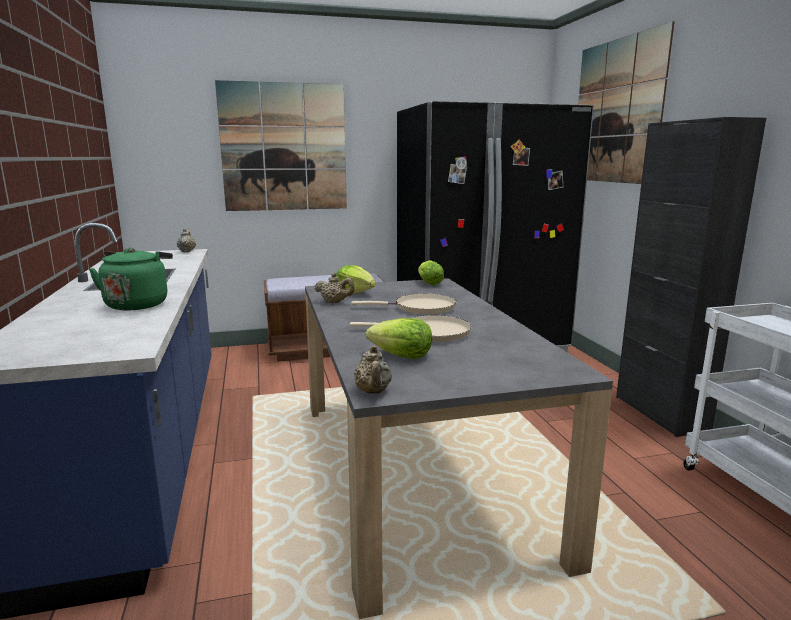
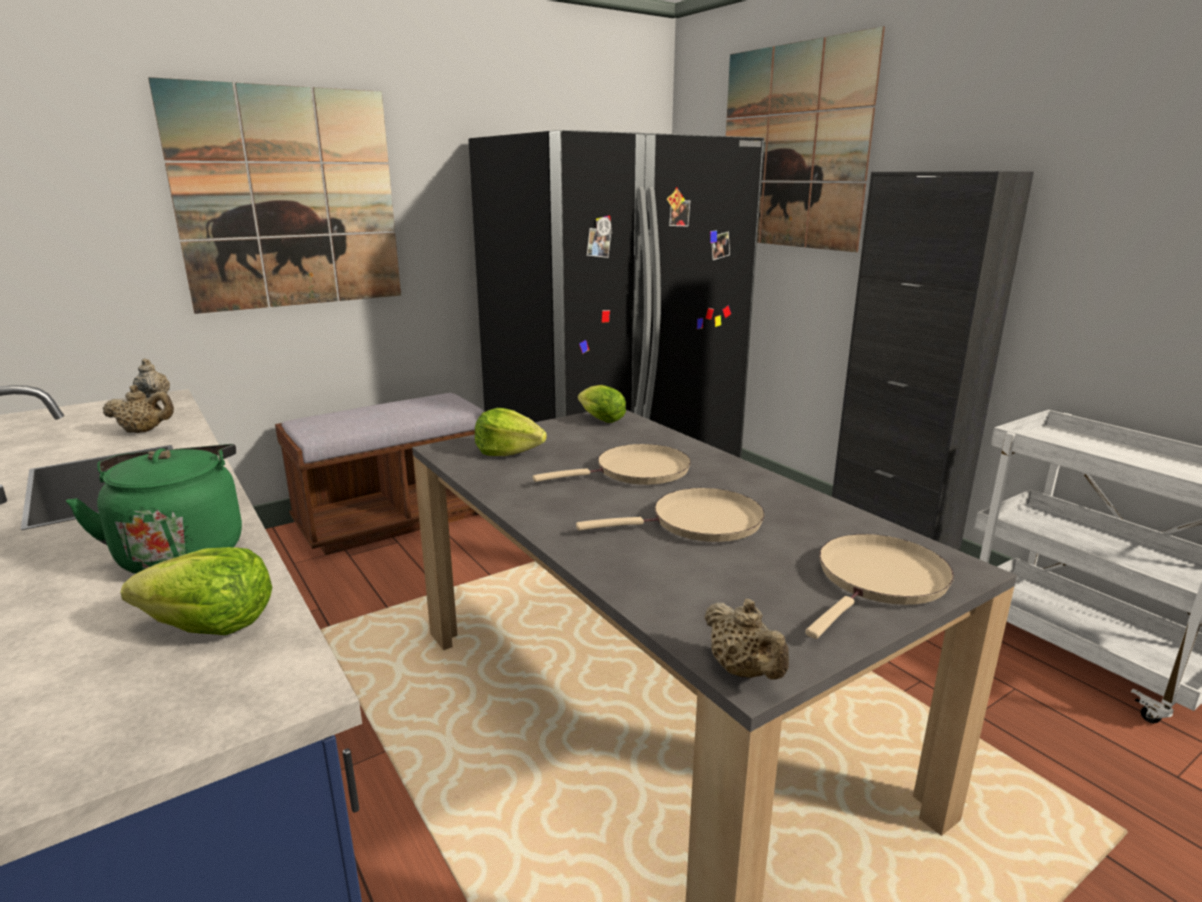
camera: 20 degrees left, 5 degrees up
beige teapot [314,273,355,303] -> beige teapot moved to [103,385,174,433]
lettuce [366,318,432,359] -> lettuce moved to [120,547,272,635]
none -> beige frying pan [805,534,954,639]

